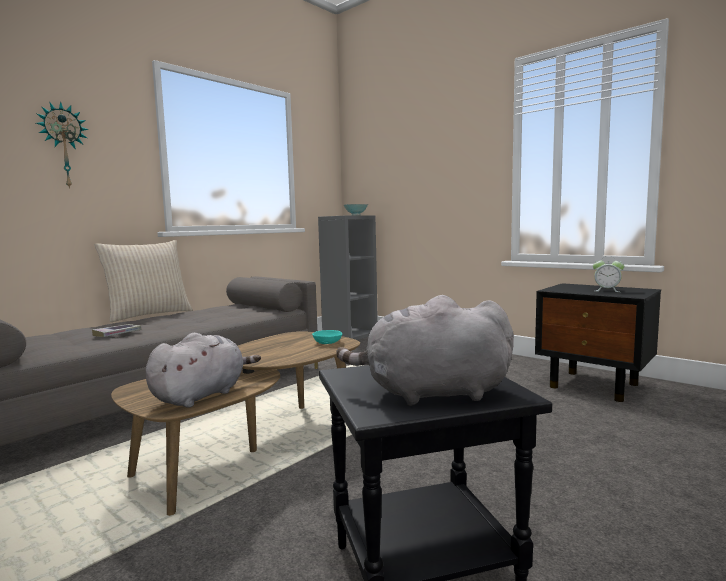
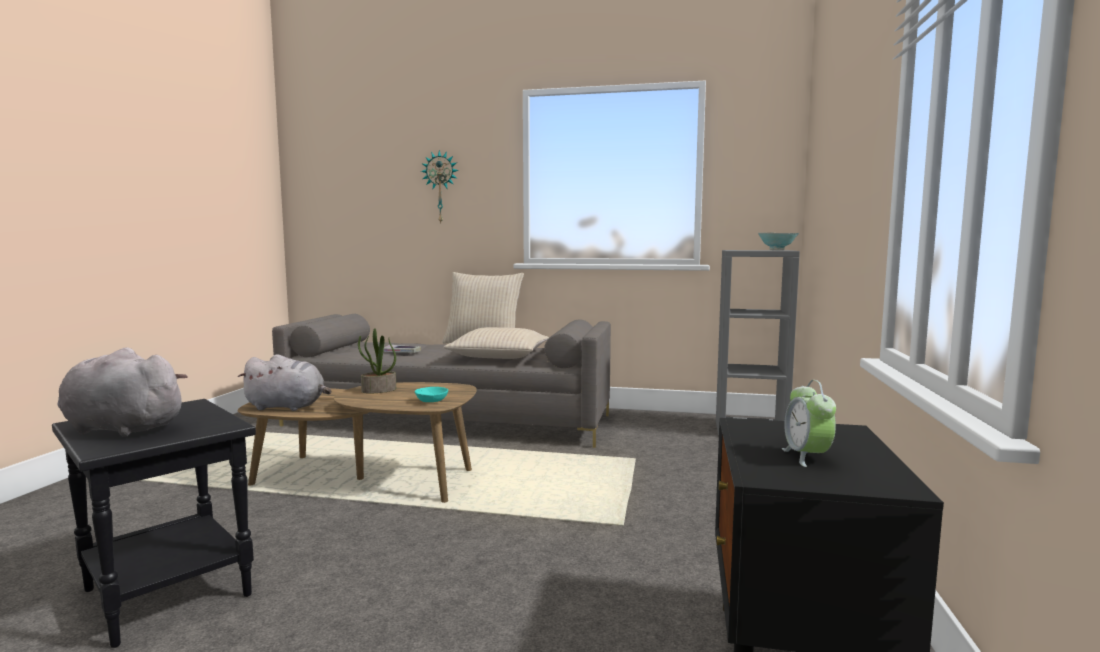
camera: 60 degrees right, 0 degrees up
grey plush toy [336,295,514,406] -> grey plush toy turned 45 degrees counterclockwise [57,348,188,437]
none -> potted plant [358,328,396,394]
none -> beige pillow [444,327,549,359]

